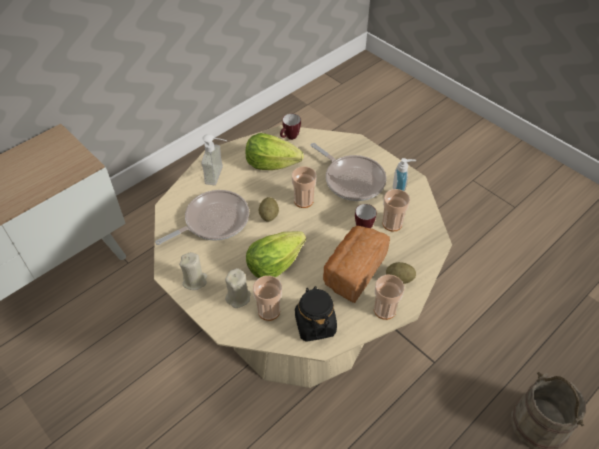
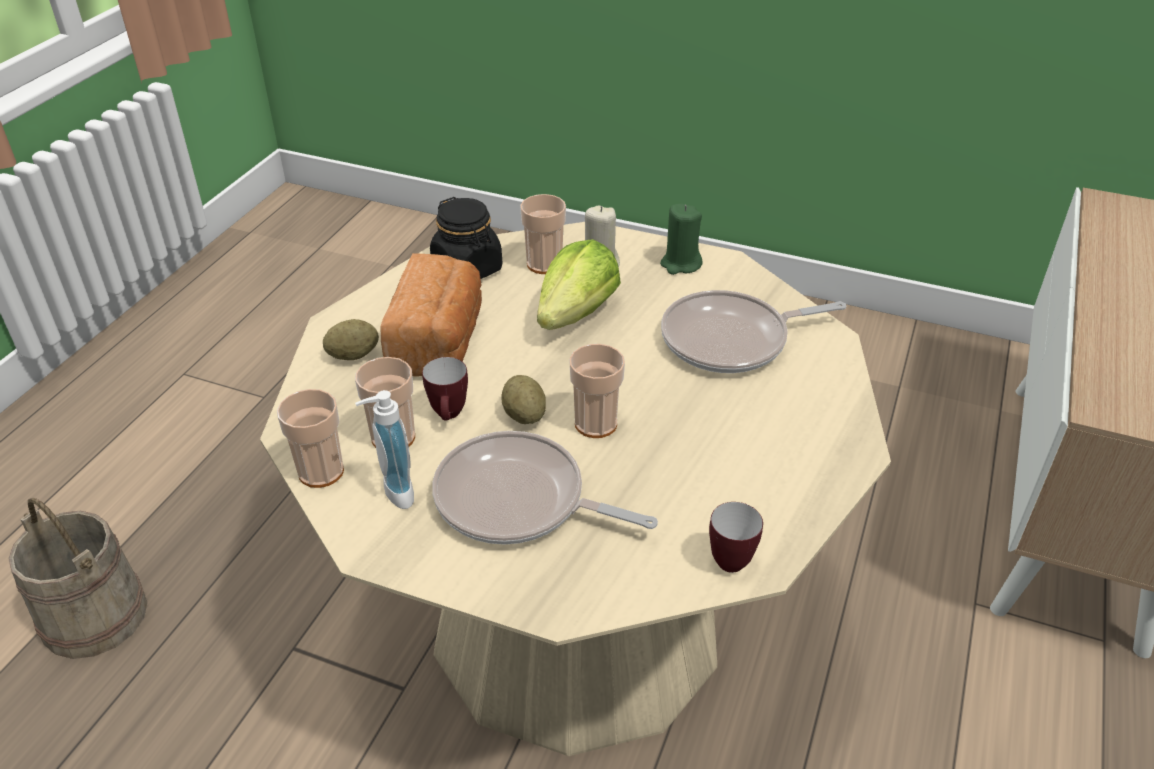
camera: 155 degrees right, 10 degrees down
frying pan [155,190,249,245] -> frying pan turned 45 degrees clockwise [661,290,846,373]
beige candle [179,252,207,290] -> green candle [660,204,702,275]
soap dispenser [201,134,227,185] -> none
lettuce [245,133,304,170] -> none
potato [259,197,279,222] -> potato moved to [501,375,546,424]
cup [374,274,404,320] -> cup moved to [277,389,344,488]

